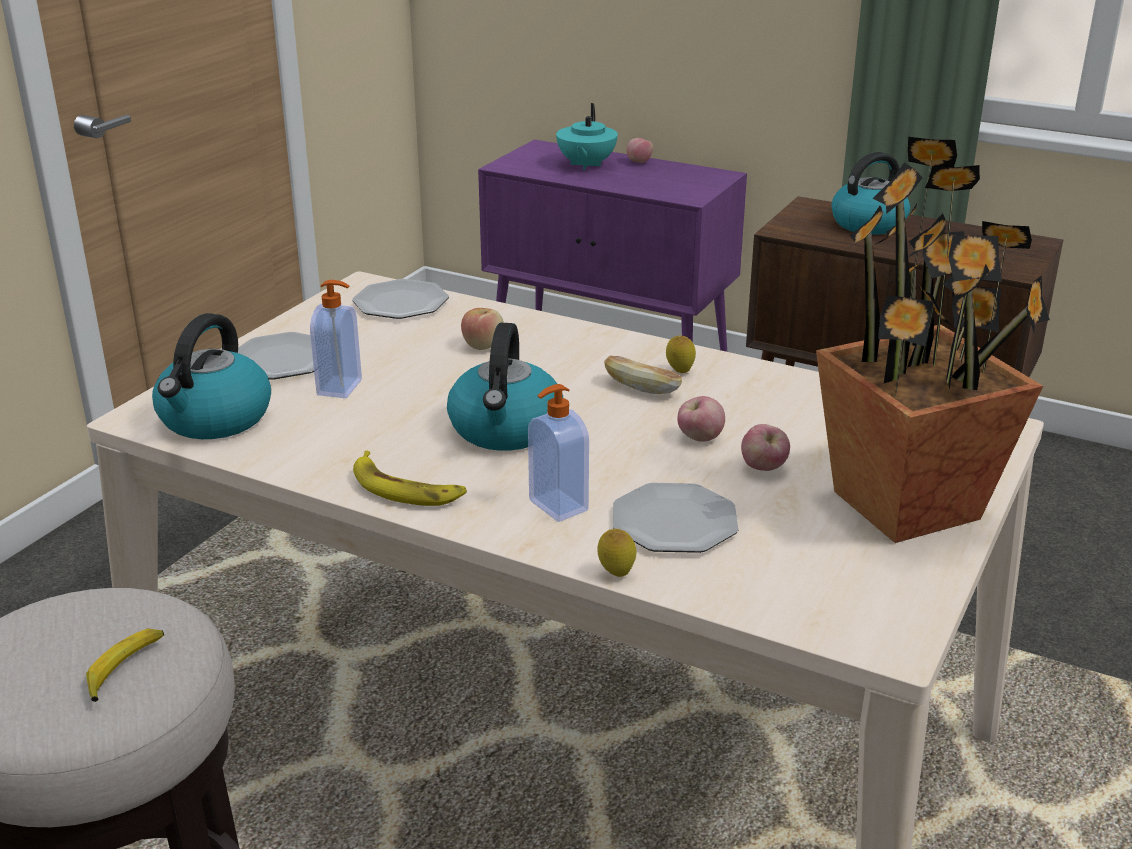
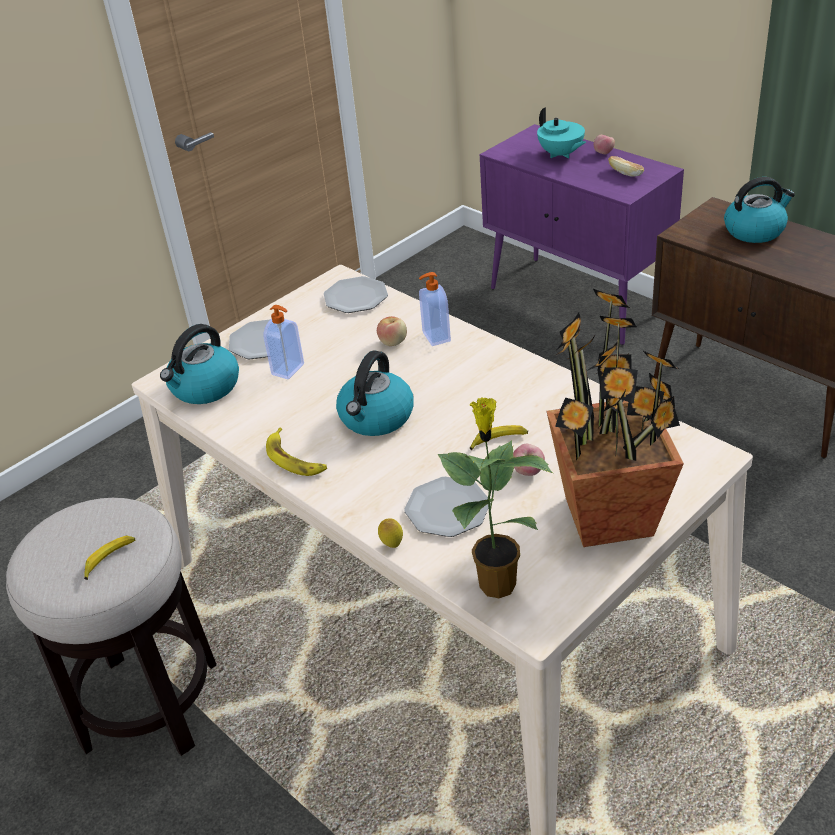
camera: 20 degrees right, 10 degrees up
soap dispenser [528,384,589,522] -> soap dispenser moved to [419,272,451,346]
turquoise teapot [556,103,618,170] -> turquoise teapot turned 60 degrees counterclockwise [537,107,586,159]
bread [604,355,682,394] -> bread moved to [608,156,644,176]
lemon [666,336,696,373] -> none
apple [677,396,725,441] -> banana [470,425,528,450]
none -> potted plant [438,397,553,598]

